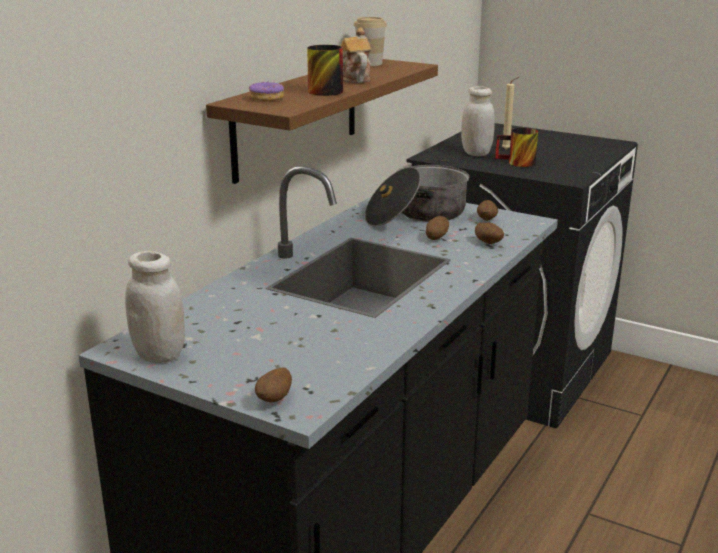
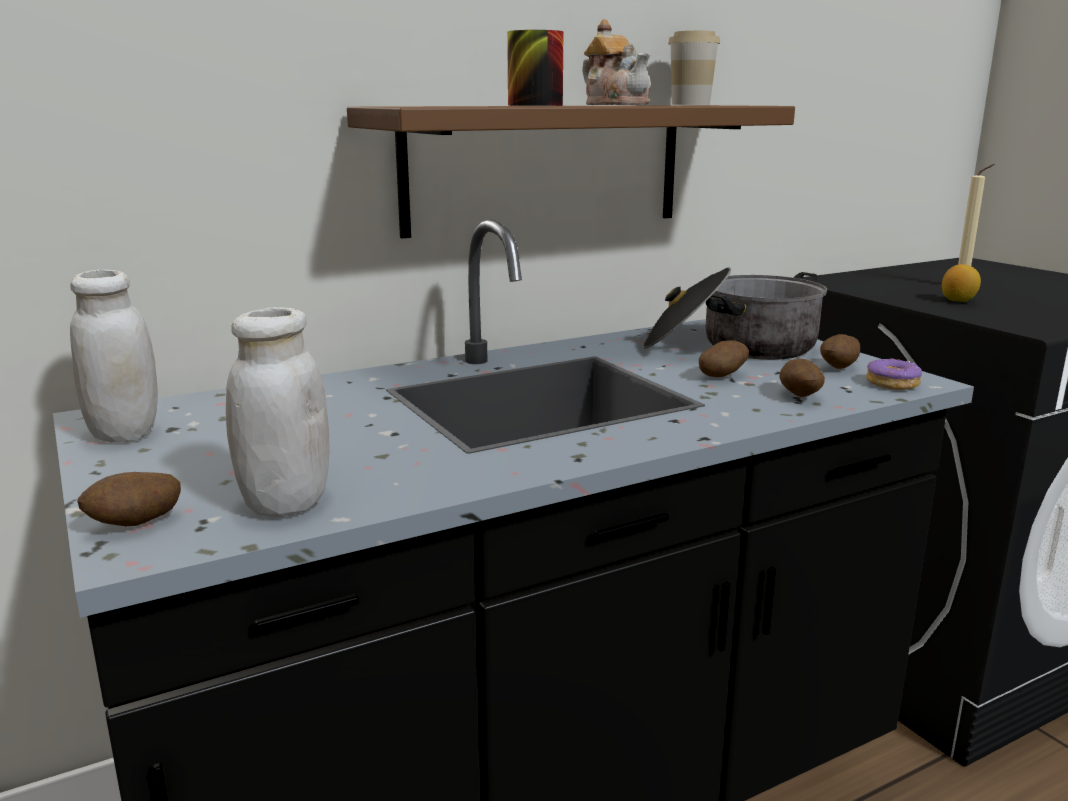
camera: 30 degrees right, 5 degrees down
donut [249,82,284,101] -> donut moved to [866,358,922,390]
teapot [341,27,371,83] -> teapot turned 135 degrees clockwise [582,19,651,105]
white jar [461,86,495,156] -> white jar moved to [226,307,330,517]
mug [495,128,538,167] -> lemon [942,264,981,302]

